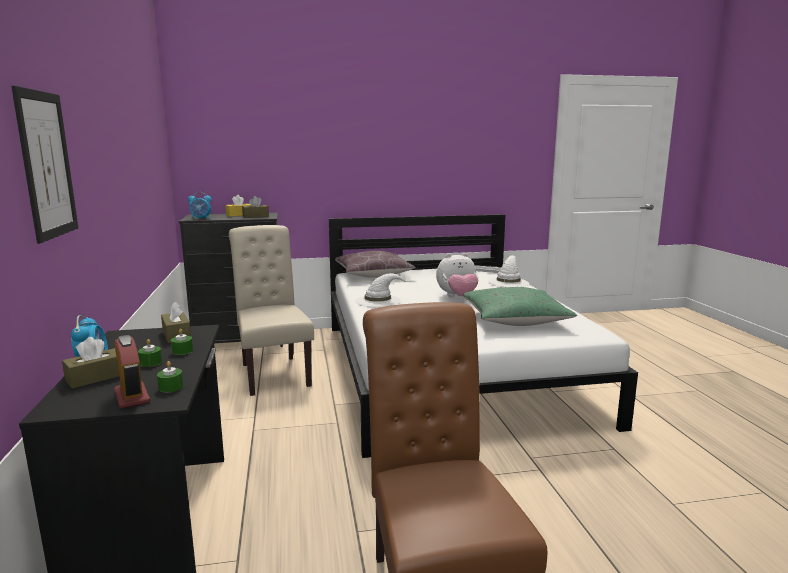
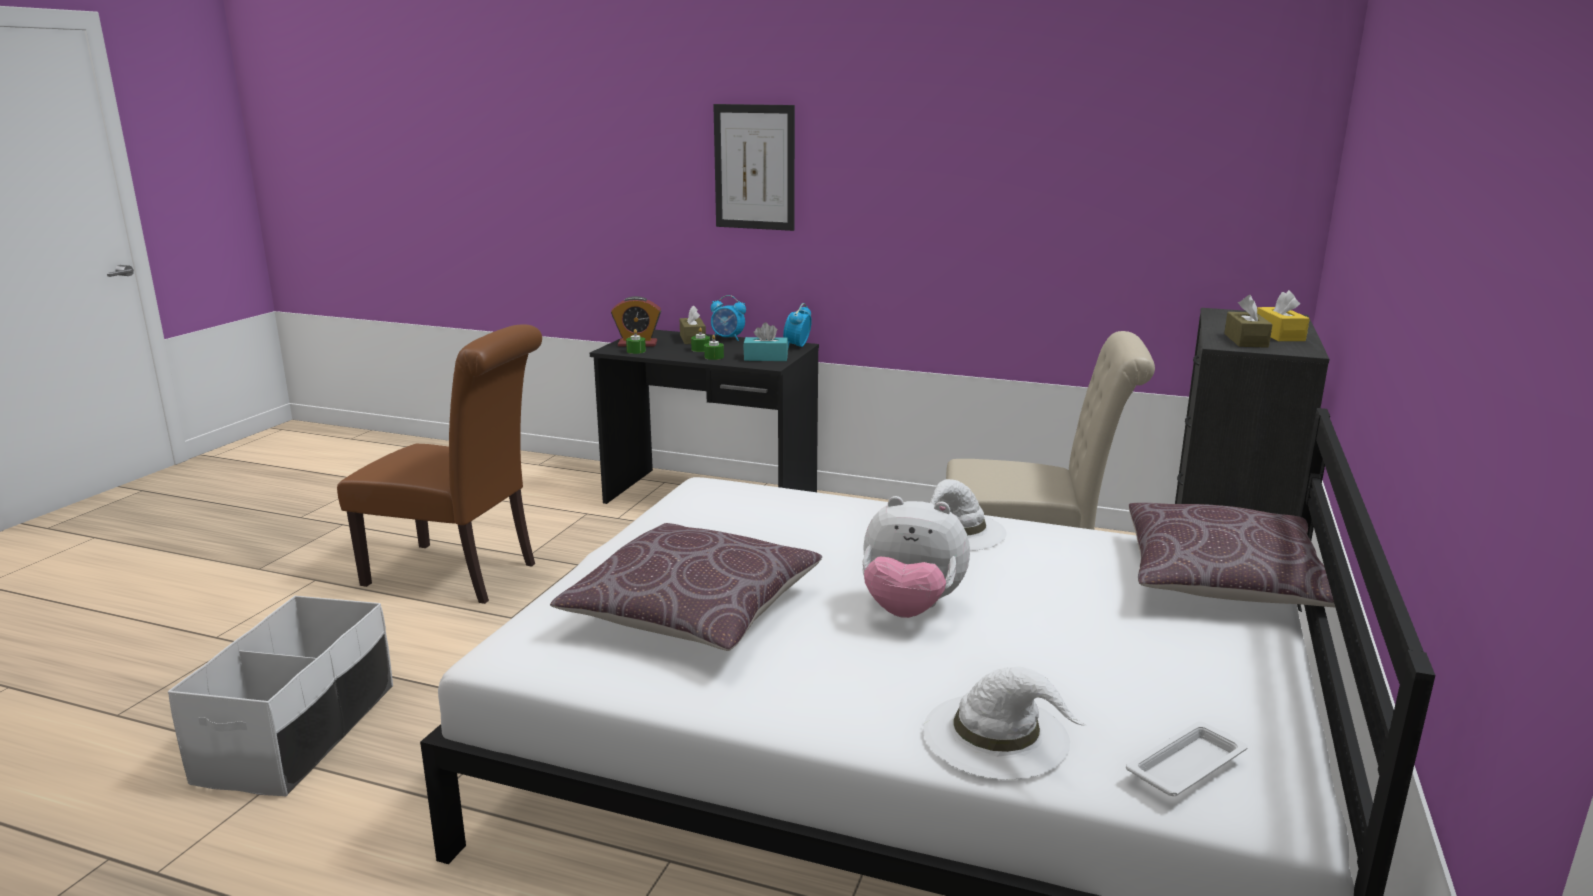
camera: 120 degrees right, 5 degrees up
brown tissue box [161,302,191,343] -> turquoise tissue box [743,322,788,361]
alarm clock [188,192,212,220] -> alarm clock moved to [783,303,812,349]
plush toy [436,253,478,297] -> plush toy turned 90 degrees counterclockwise [862,496,970,618]
green pillow [463,287,577,326] -> brown pillow [550,523,822,651]
none -> white storage box [168,596,393,797]

